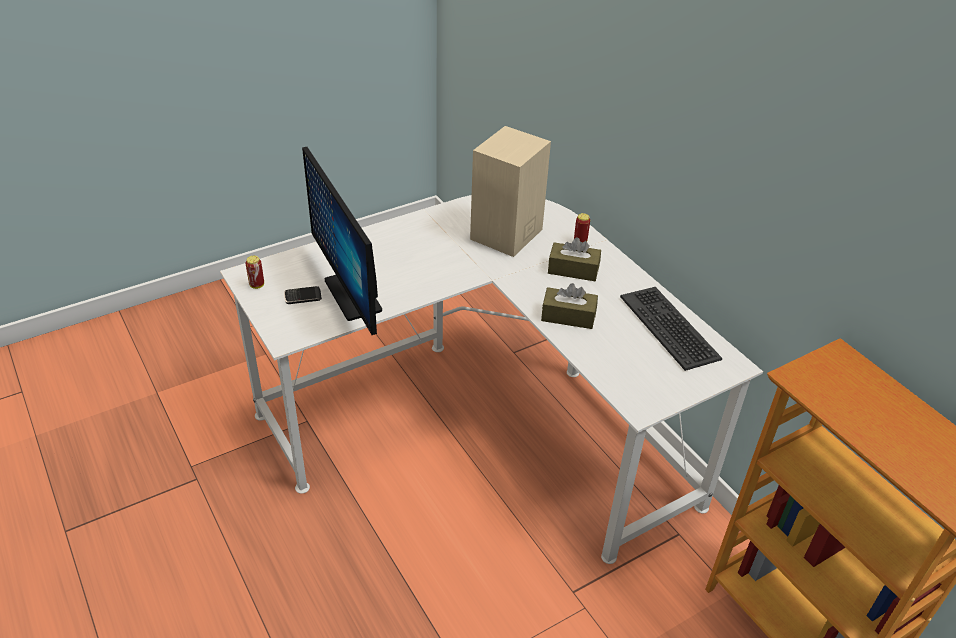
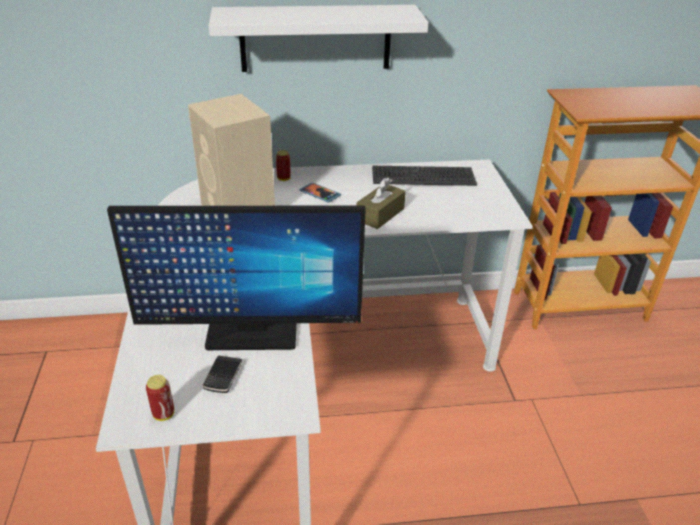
camera: 65 degrees left, 5 degrees down
brown tissue box [548,237,601,281] -> phone [299,183,341,202]
none -> white shelf [209,5,429,72]

